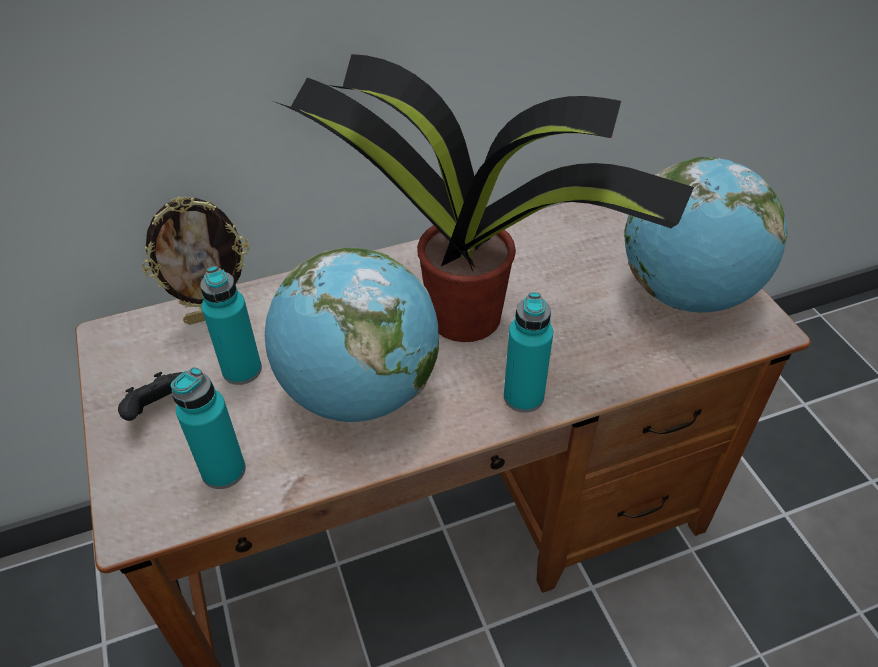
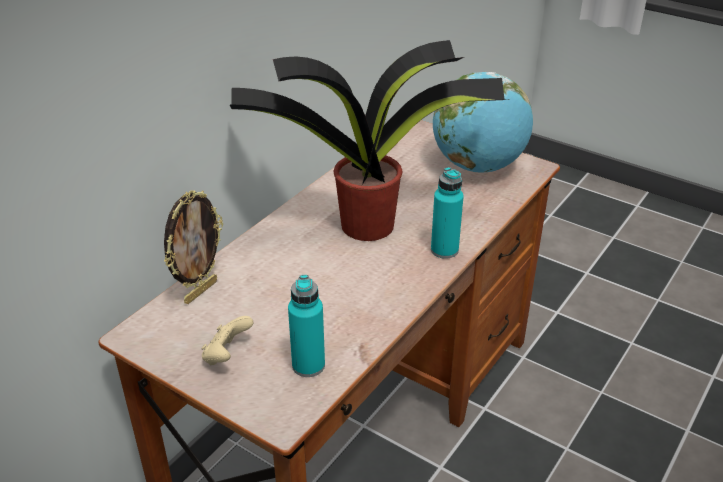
camera: 35 degrees left, 10 degrees down
black game controller [118,372,183,421] -> beige game controller [202,316,253,365]
turquoise bottle [200,266,262,385] -> none
globe [265,248,439,422] -> none

